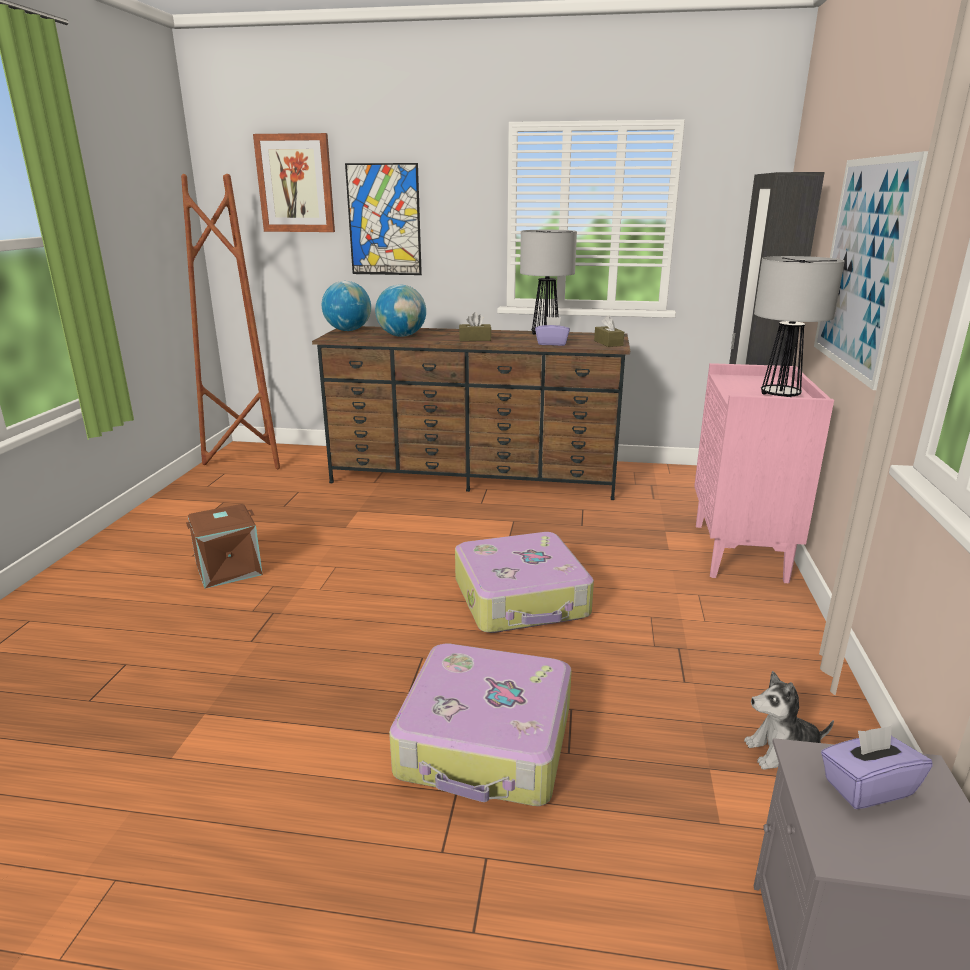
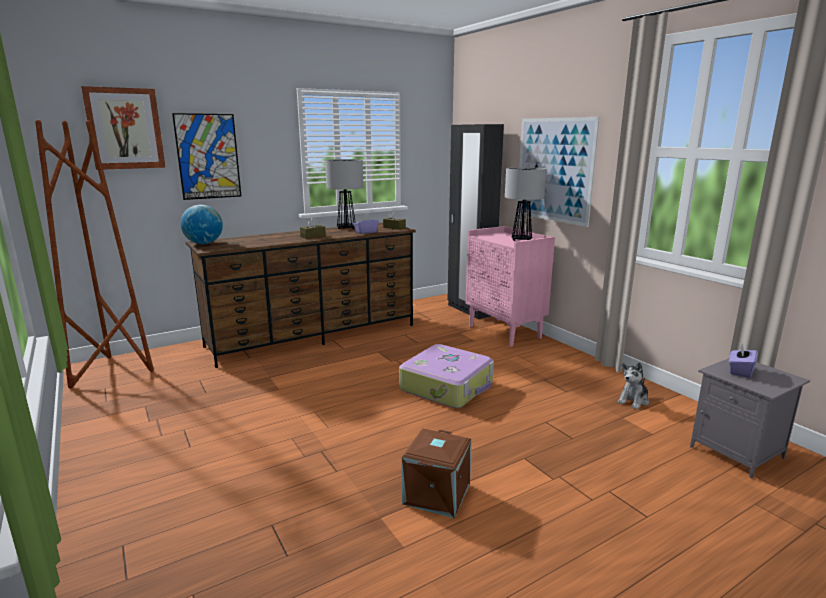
camera: 40 degrees left, 5 degrees down
brown storage box [186,504,263,589] -> brown storage box moved to [402,428,472,518]
globe [375,284,426,337] -> none
suitcase [389,643,572,806] -> none

